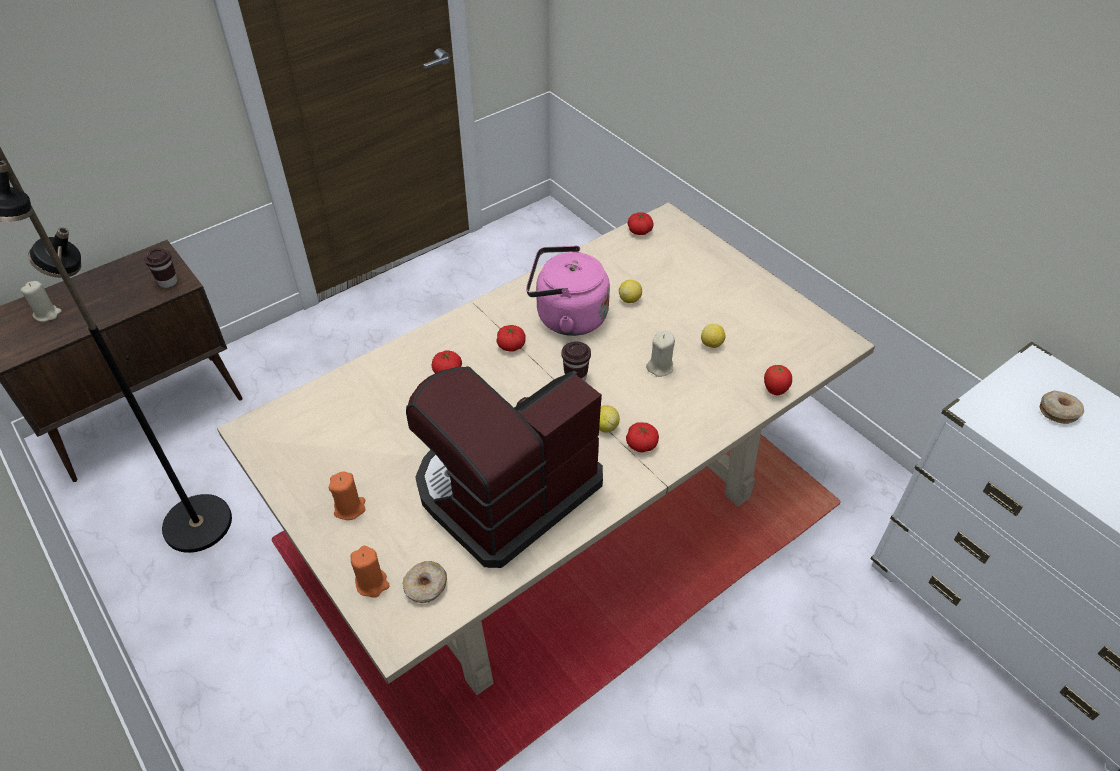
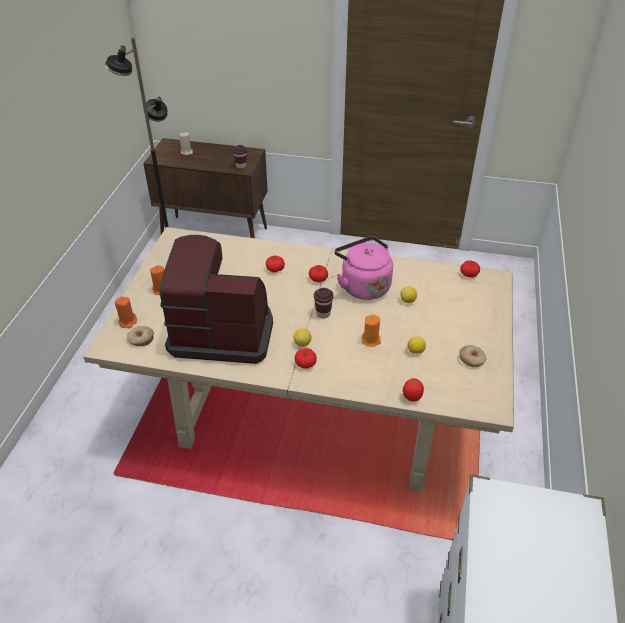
camera: 50 degrees right, 5 degrees down
beige candle [646,331,675,377] -> orange candle [362,315,381,347]
donut [1040,390,1084,424] -> donut moved to [459,345,486,367]

